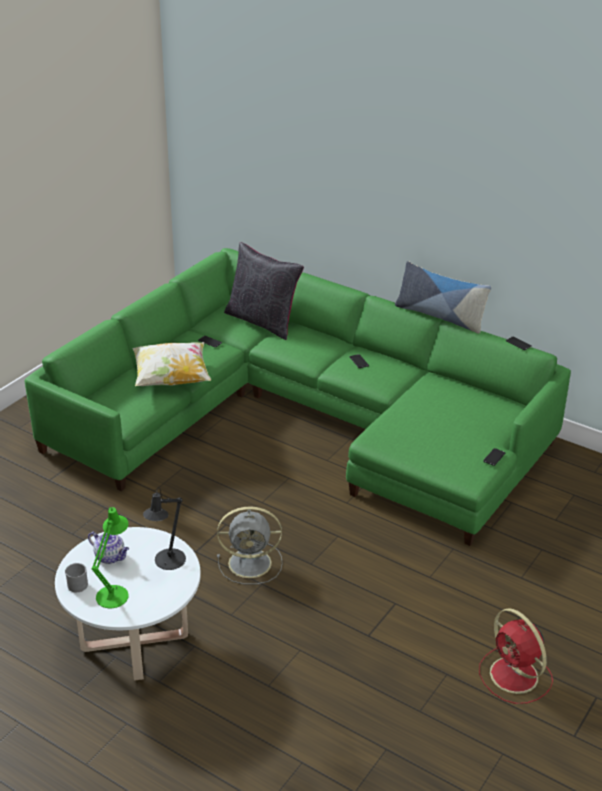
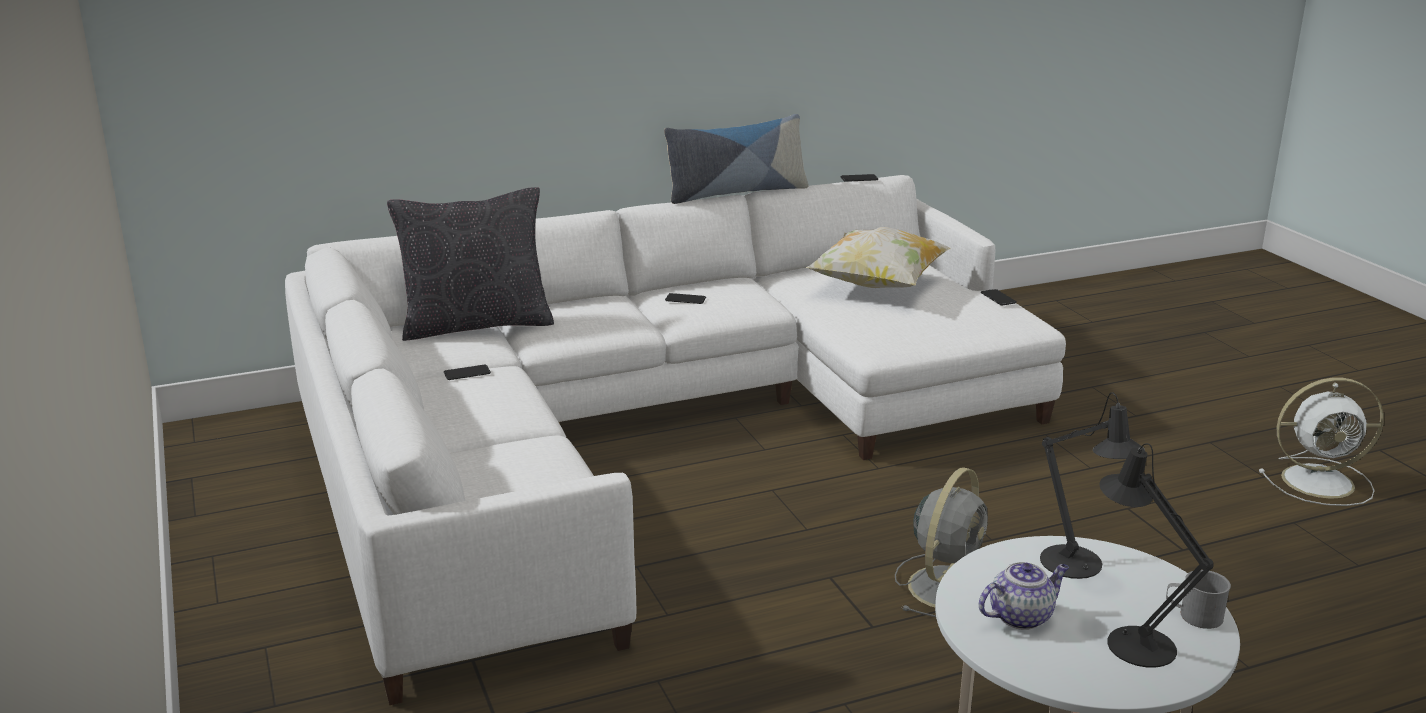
camera: 55 degrees left, 10 degrees down
green sofa [24,248,571,546] -> white sofa [285,175,1066,705]
grey mug [65,563,88,592] -> grey mug moved to [1166,570,1231,629]
green table lamp [92,507,129,608] -> black table lamp [1099,443,1214,668]
pillow [133,342,211,386] -> pillow moved to [806,227,951,288]
red fan [479,608,553,704] -> white fan [1259,378,1384,506]

